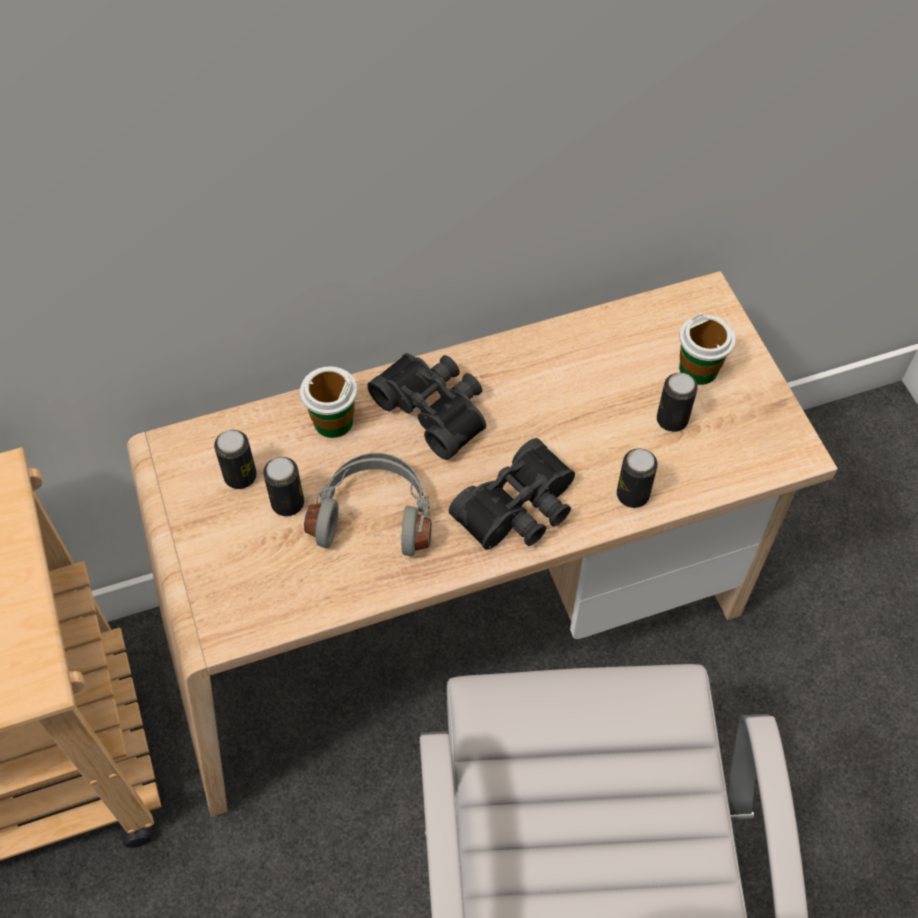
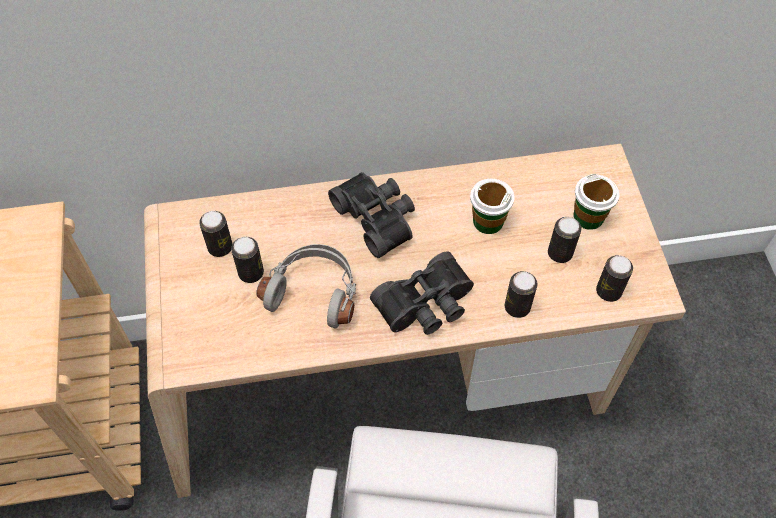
camera: 10 degrees right, 0 degrees up
cup [300,366,357,438] -> cup moved to [470,179,514,234]
none -> can [596,255,633,302]

